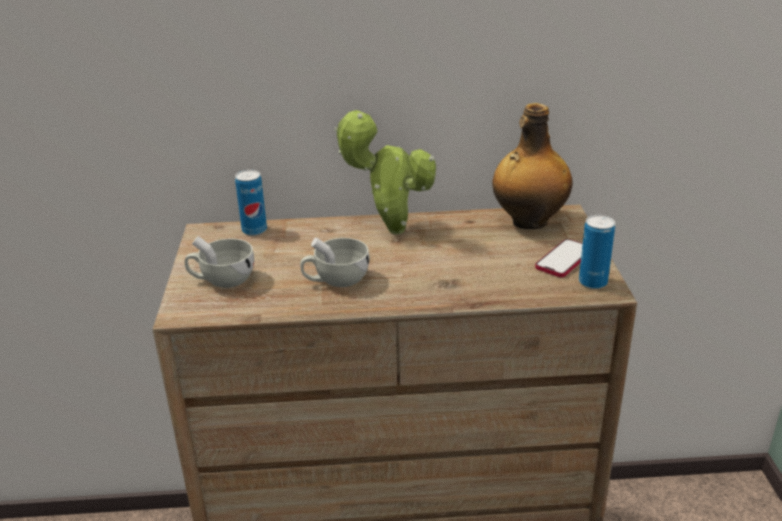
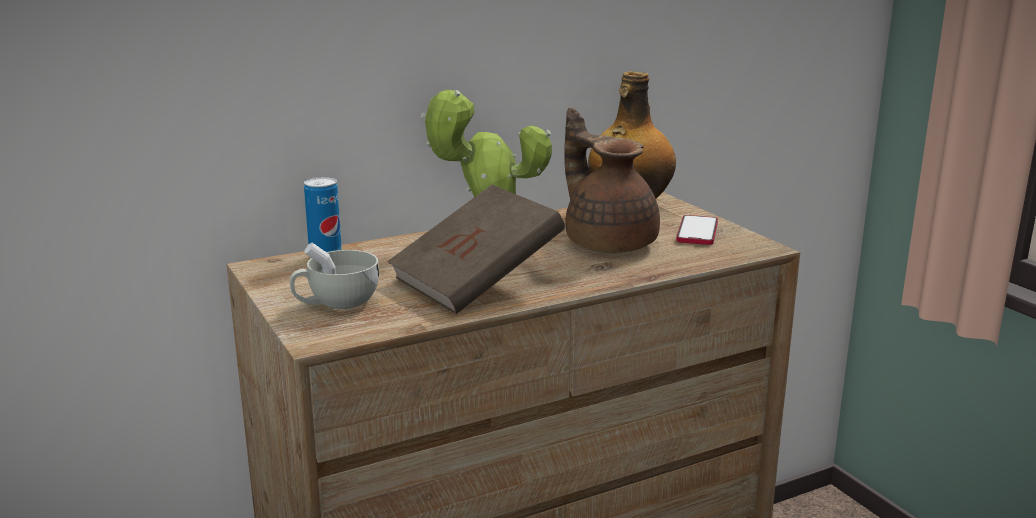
camera: 25 degrees left, 10 degrees down
white cup [300,237,369,287] -> brown book [388,185,565,314]
can [579,215,615,289] -> none
none -> brown teapot [564,108,660,253]

